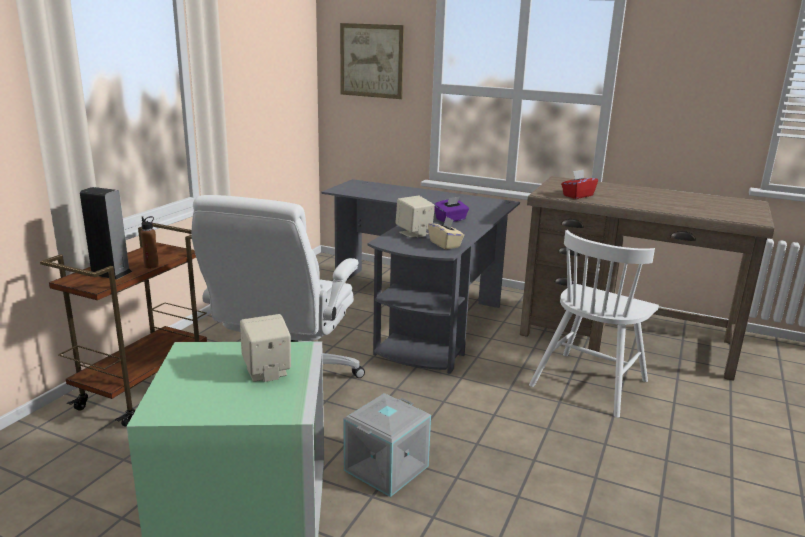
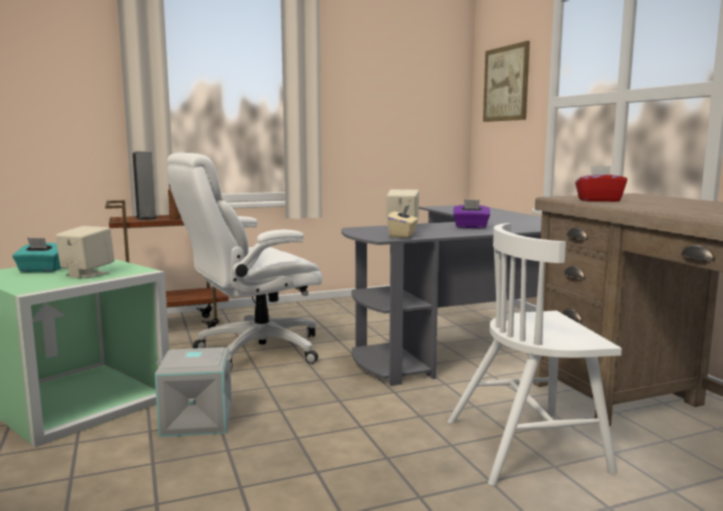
camera: 45 degrees right, 10 degrees down
none -> turquoise tissue box [12,238,61,272]

